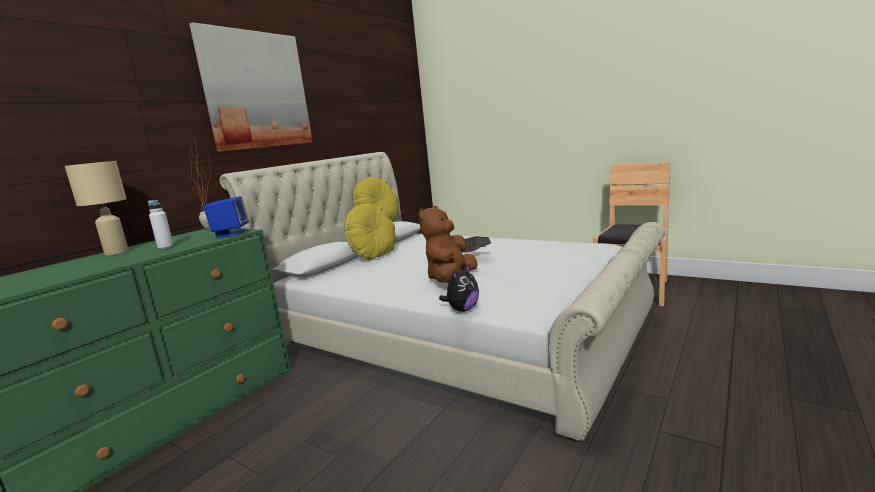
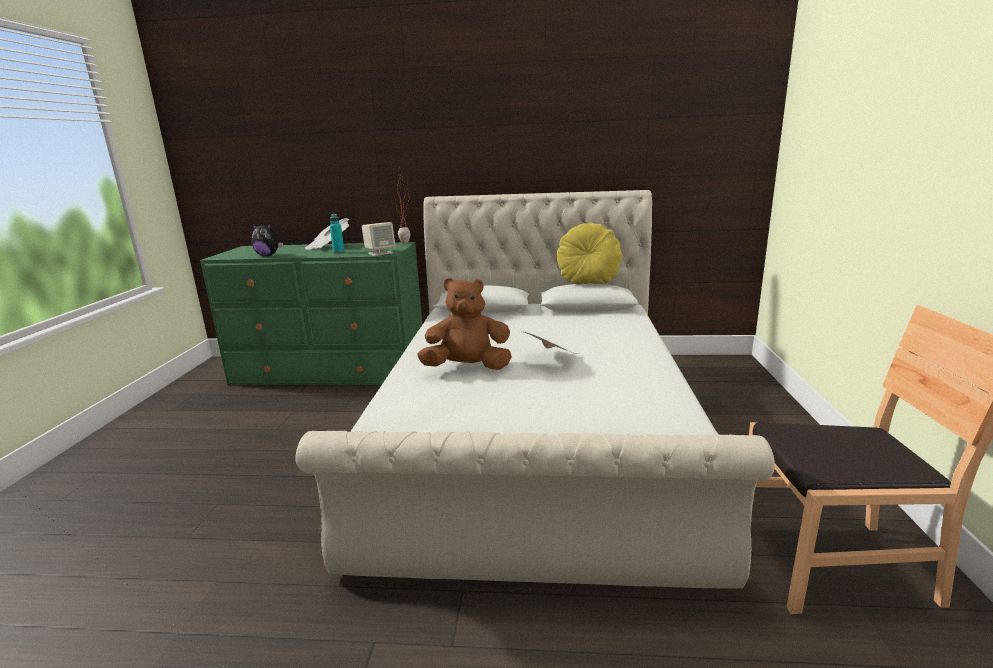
camera: 60 degrees right, 5 degrees up
beige table lamp [65,161,129,256] -> newspaper [305,218,349,250]
white bottle [148,200,174,250] -> turquoise bottle [330,214,344,253]
picture [189,22,313,152] -> none
blue speaker [203,196,249,238] -> beige speaker [362,222,395,256]
yellow pillow [344,204,396,260] -> none
plush toy [439,264,479,312] -> plush toy moved to [251,223,283,256]

